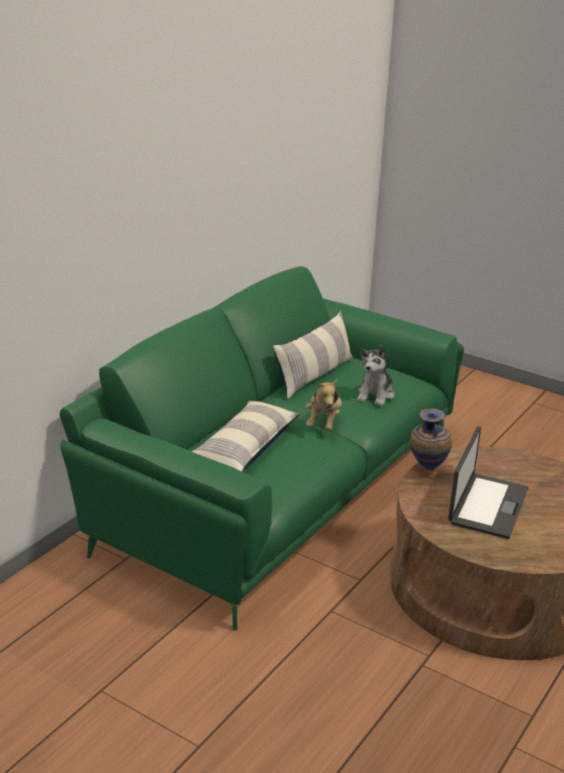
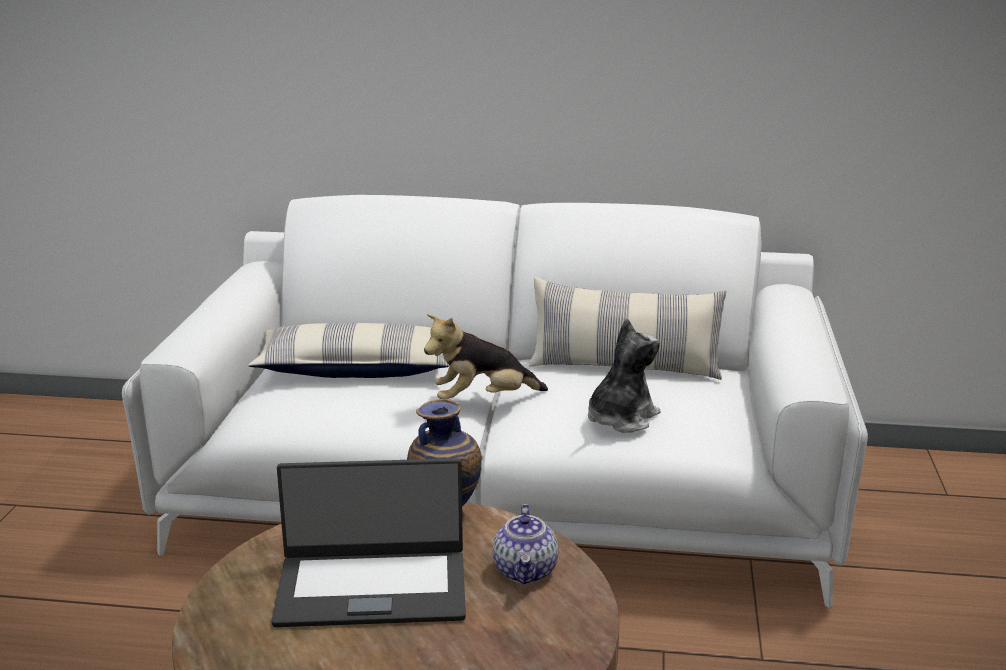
camera: 65 degrees right, 5 degrees down
green sofa [60,266,464,630] -> white sofa [122,195,868,608]
plush toy [357,345,394,406] -> plush toy turned 135 degrees clockwise [588,318,660,433]
none -> teapot [493,504,558,584]

